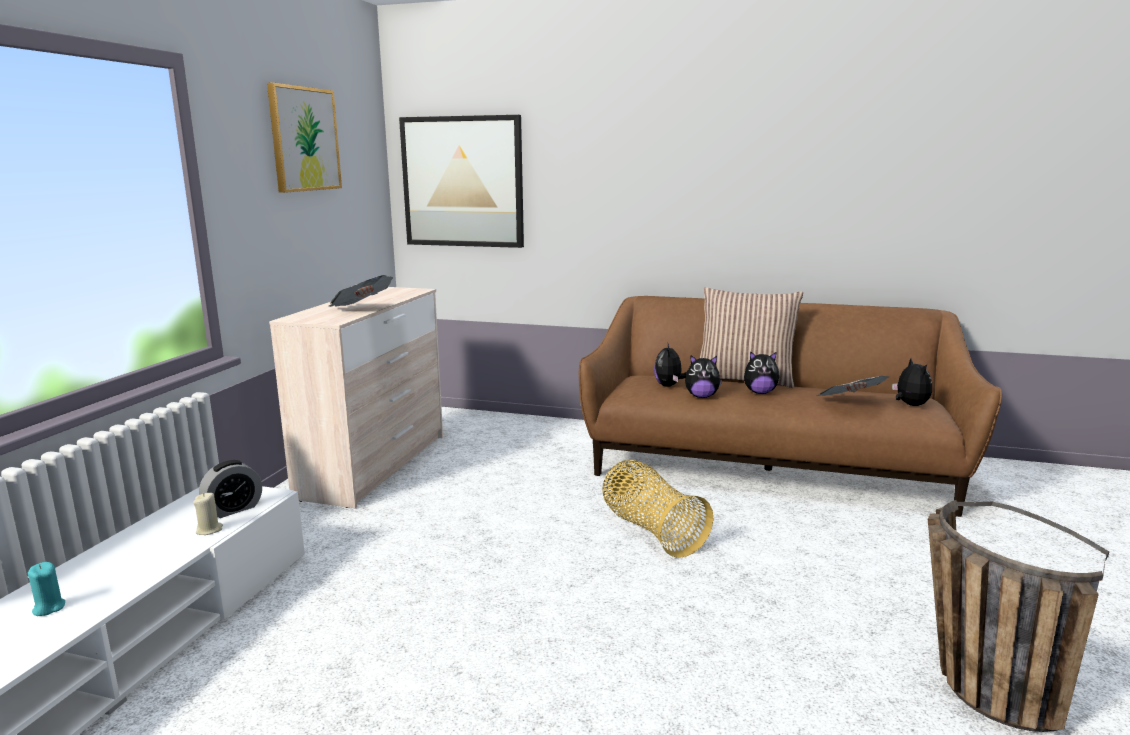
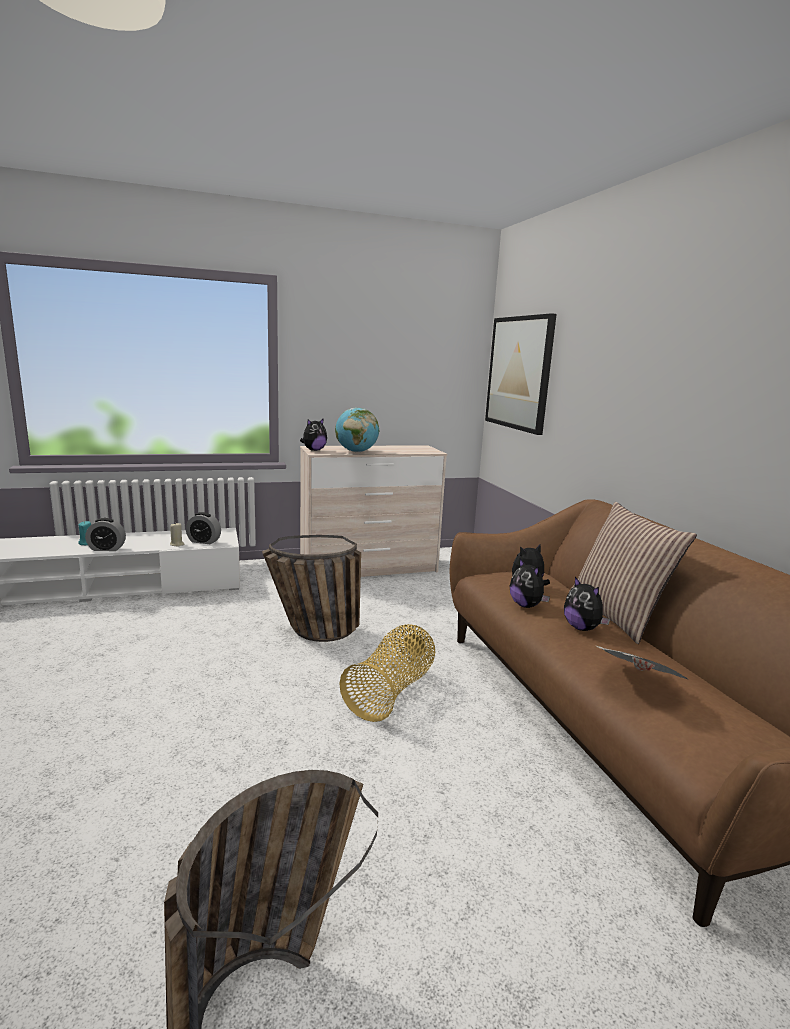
camera: 55 degrees right, 0 degrees up
picture [267,82,342,193] -> none
newspaper [329,275,393,307] -> globe [335,408,379,452]
plush toy [892,358,932,406] -> plush toy moved to [300,418,327,451]
none -> alarm clock [85,518,126,551]
none -> basket [262,535,361,642]

